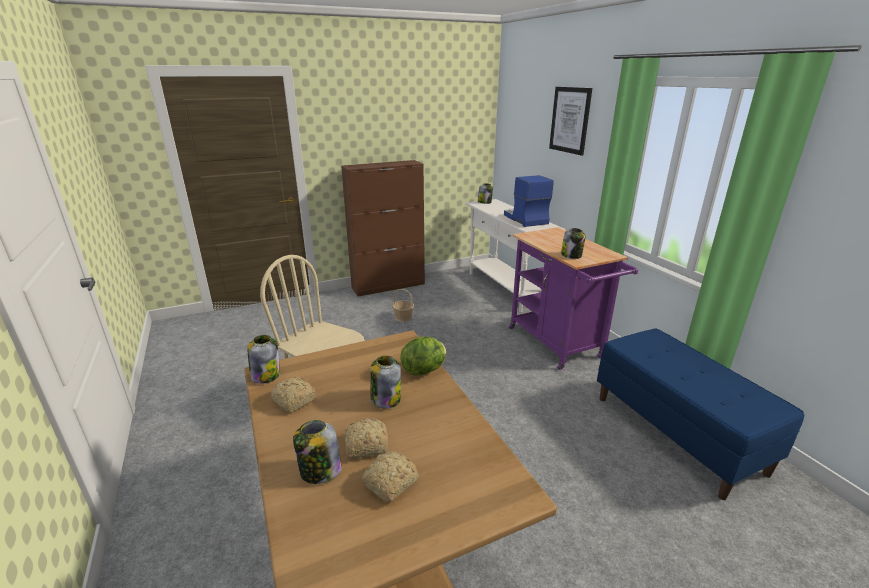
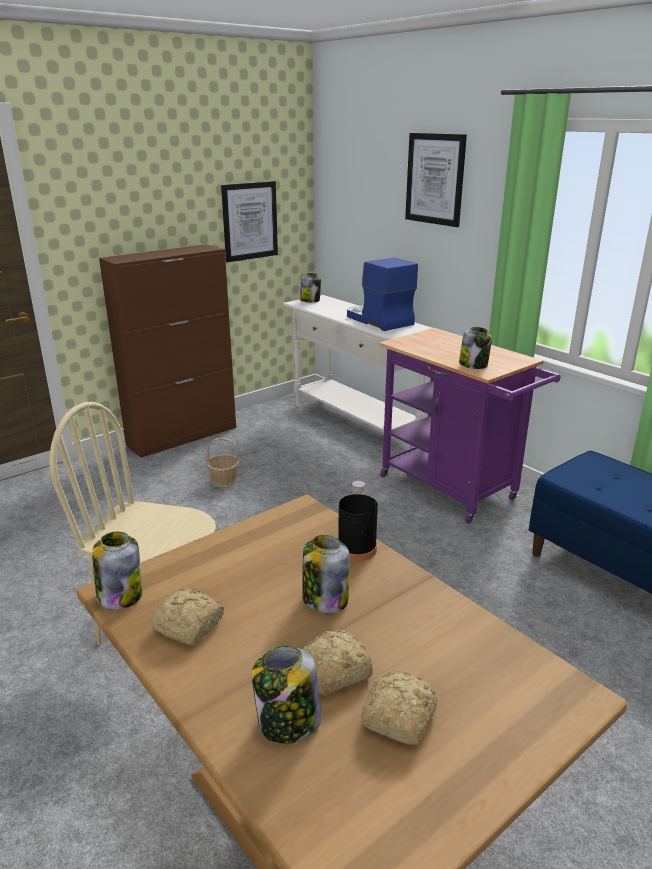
camera: 15 degrees left, 0 degrees up
lettuce [400,337,446,376] -> black bottle [338,481,378,561]
none -> picture [221,181,278,262]

